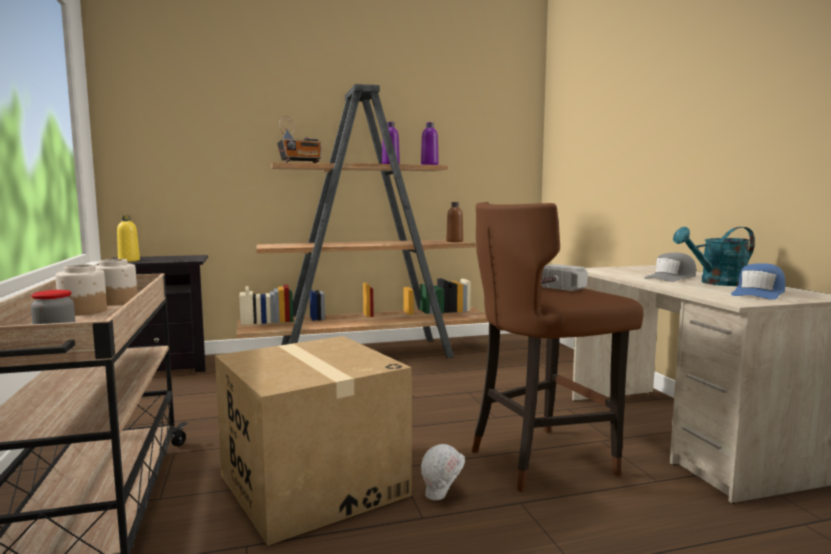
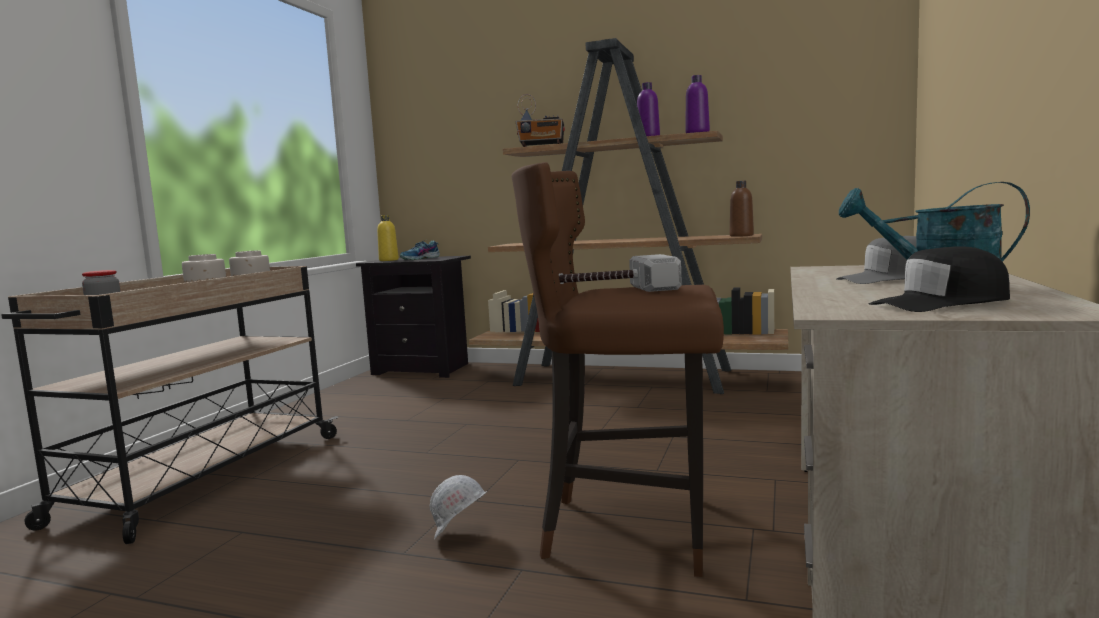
camera: 35 degrees right, 0 degrees up
cardboard box [215,336,412,546] -> none
blue cap [731,263,785,300] -> black cap [869,246,1010,312]
none -> shoe [400,240,440,260]

